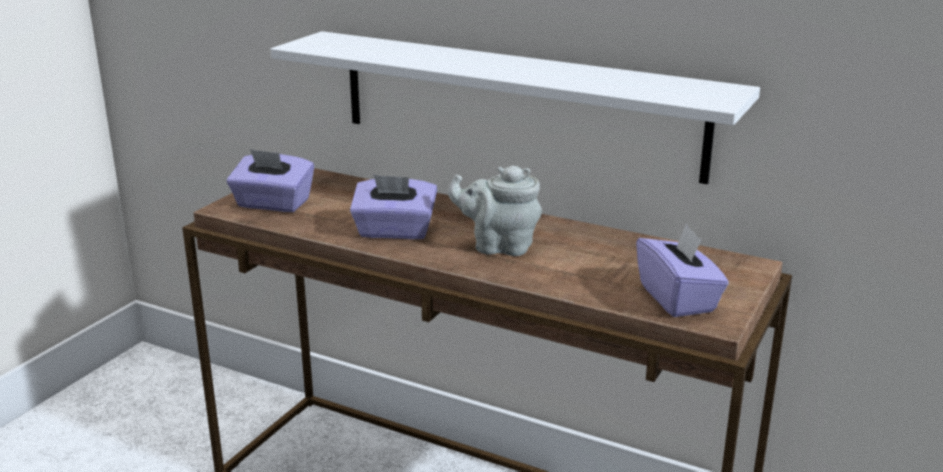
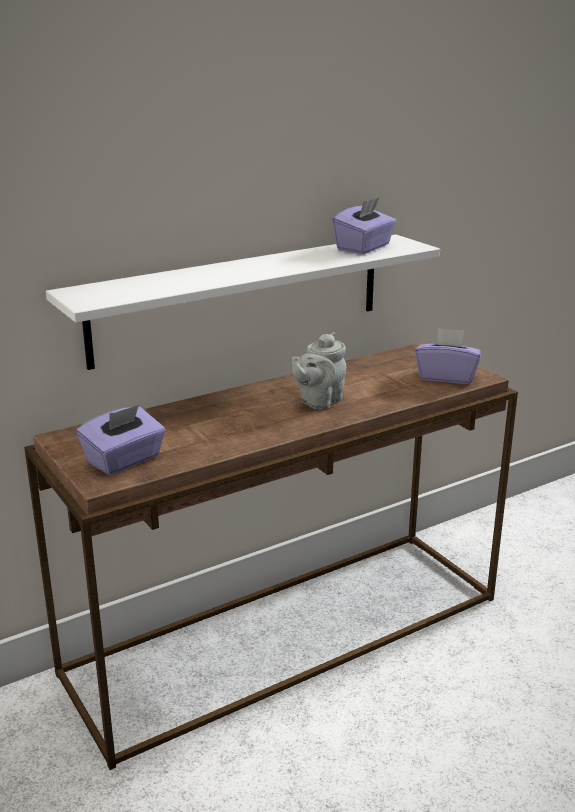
camera: 60 degrees left, 0 degrees up
purple tissue box [350,175,437,239] -> purple tissue box moved to [332,197,396,254]

